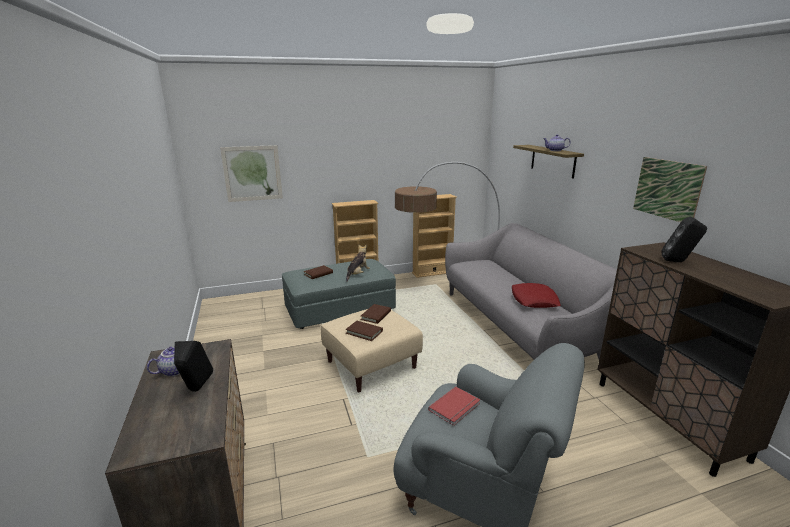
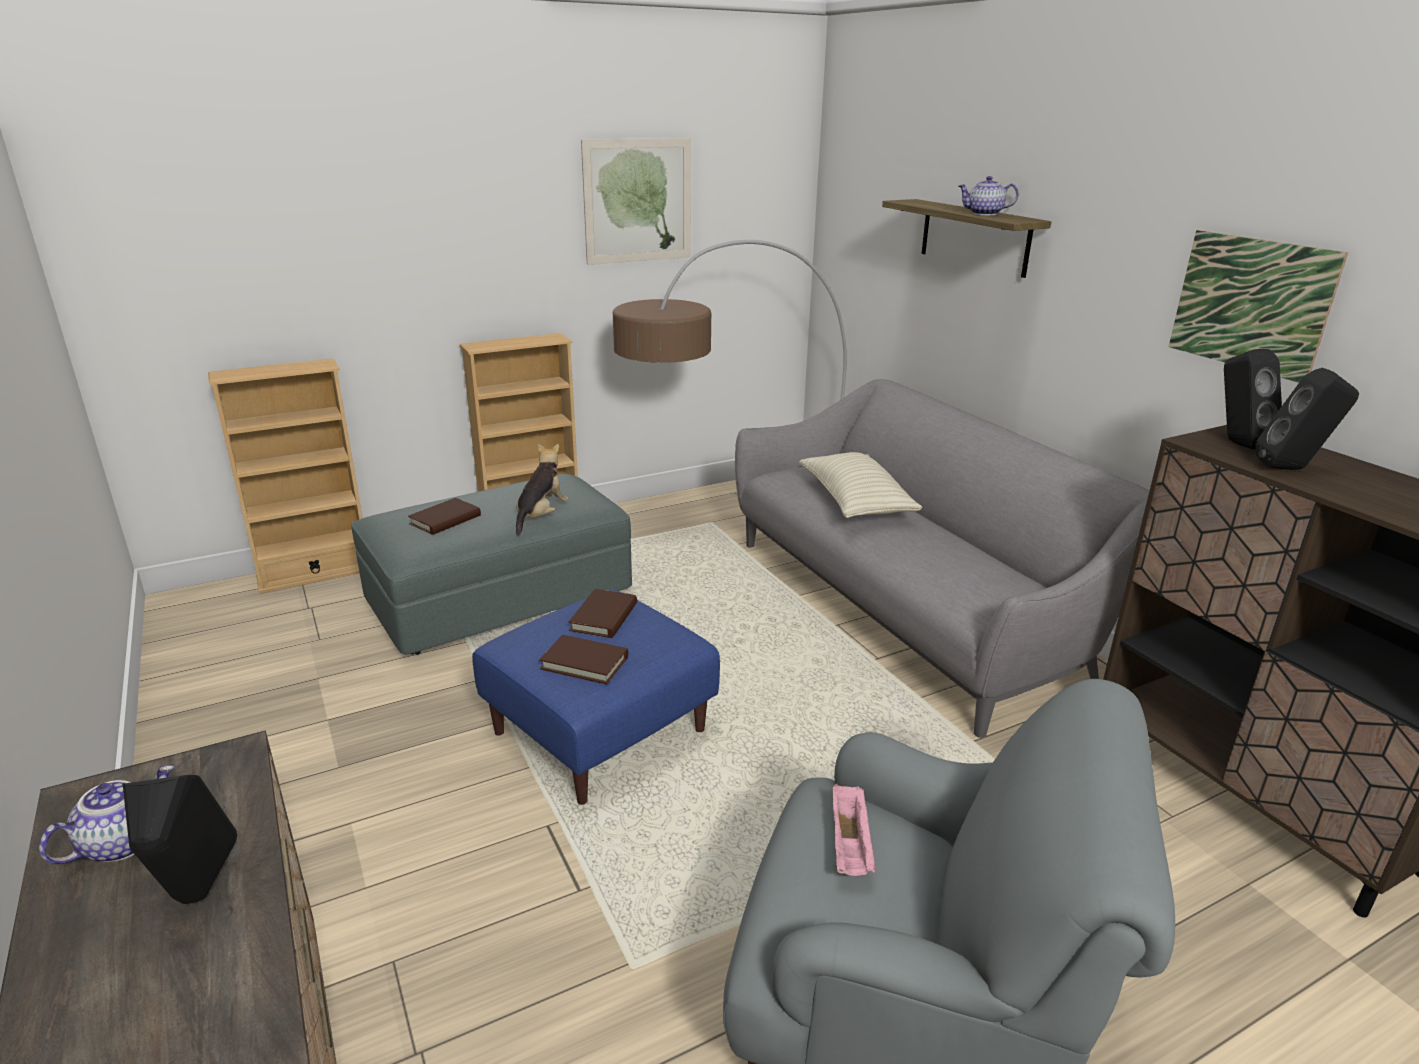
camera: 10 degrees left, 5 degrees up
picture [220,145,283,202] -> picture moved to [581,138,691,265]
beige ottoman [321,309,423,392] -> blue ottoman [472,590,720,805]
beige bookcase [412,194,457,278] -> beige bookcase moved to [208,358,363,594]
red book [428,387,480,426] -> pink tray [833,784,876,876]
red pillow [512,283,561,308] -> none
none -> beige pillow [799,452,922,518]
none -> black speaker [1224,349,1282,450]

